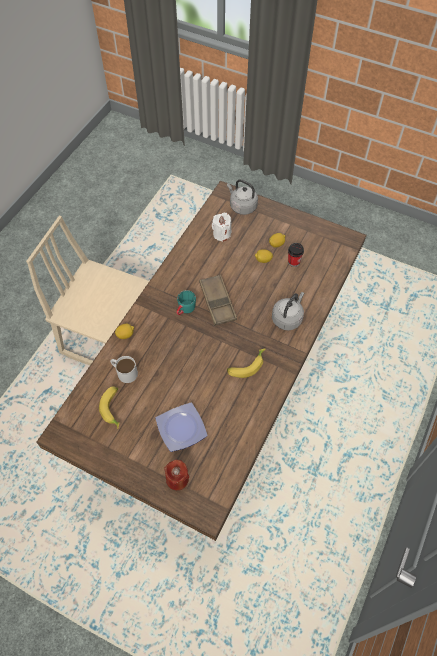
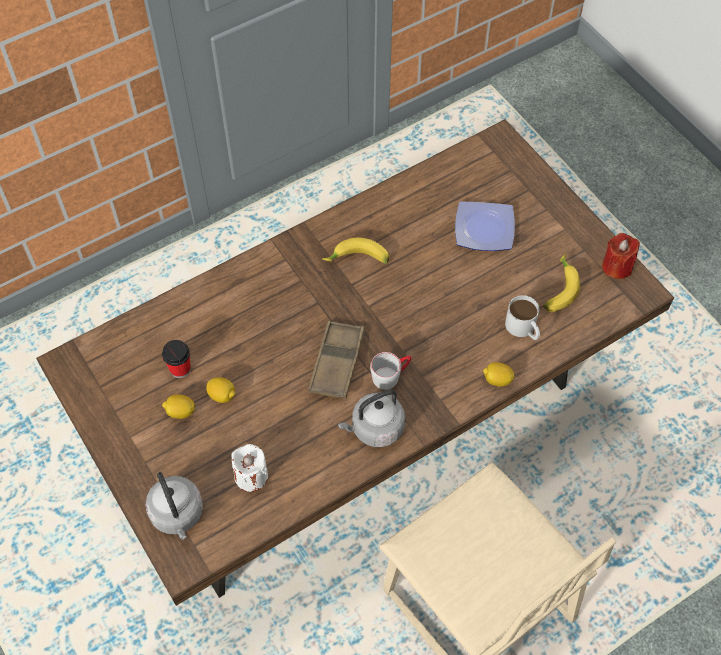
camera: 150 degrees left, 0 degrees up
red candle [164,460,189,490] -> red candle moved to [602,233,640,279]
turquoise mug [177,290,196,315] -> grey mug [370,352,411,390]
grey kettle [272,292,304,330] -> grey kettle moved to [338,390,405,447]

